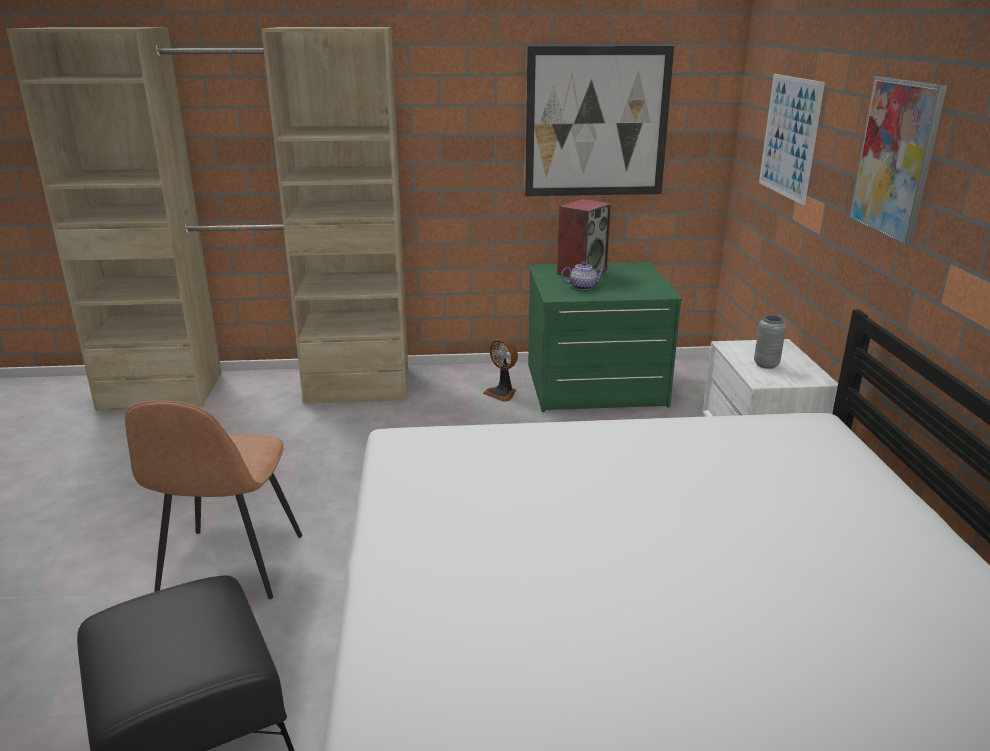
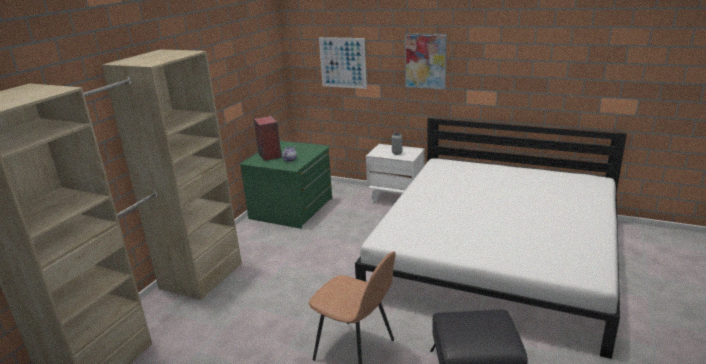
camera: 60 degrees left, 0 degrees up
fan [483,338,518,402] -> none
picture [525,46,674,196] -> none

